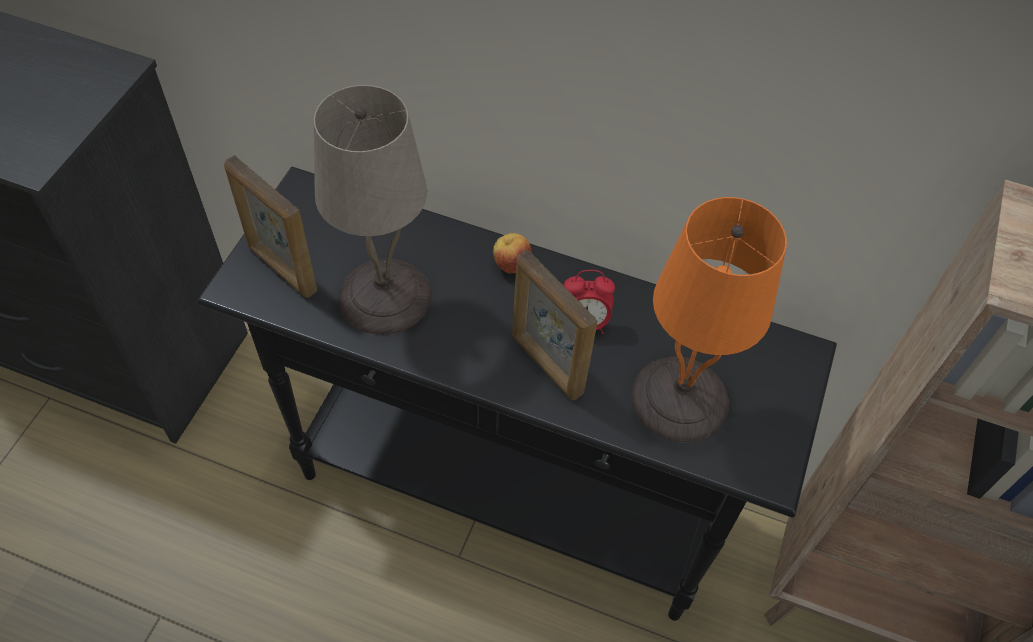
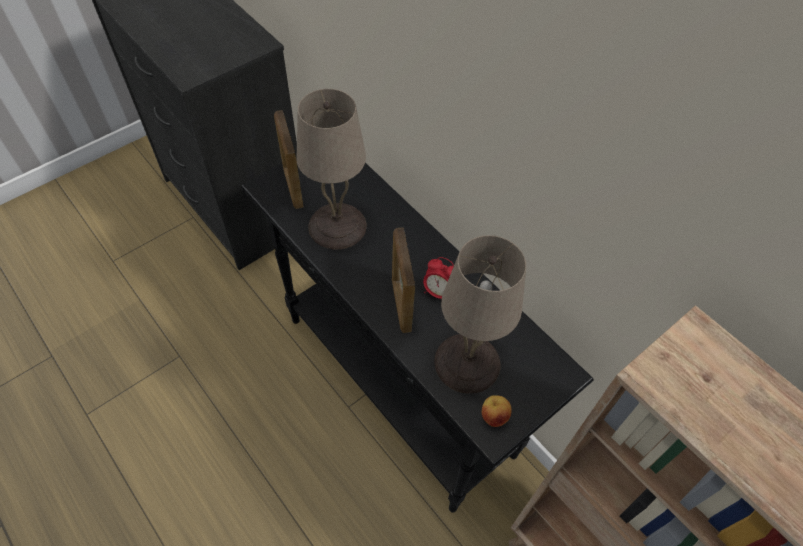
camera: 30 degrees right, 0 degrees up
apple [493,233,532,273] -> apple moved to [482,395,512,427]
orange table lamp [631,197,787,442] -> beige table lamp [434,235,526,394]

